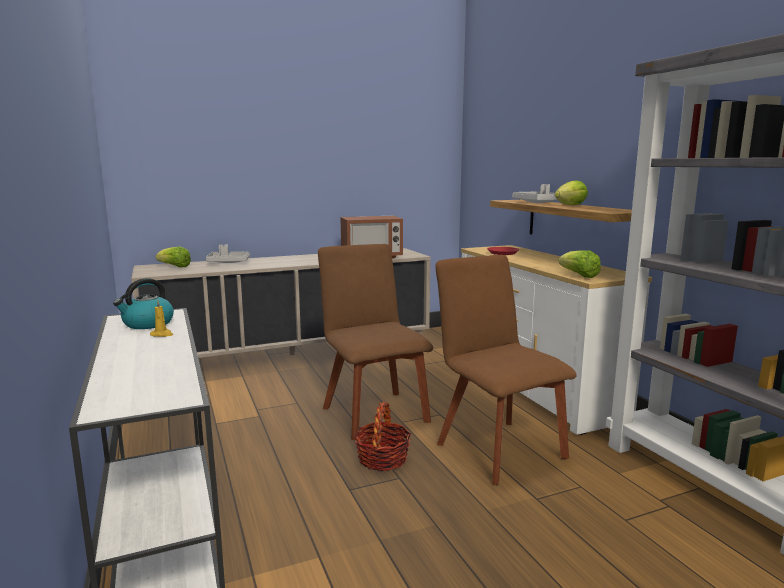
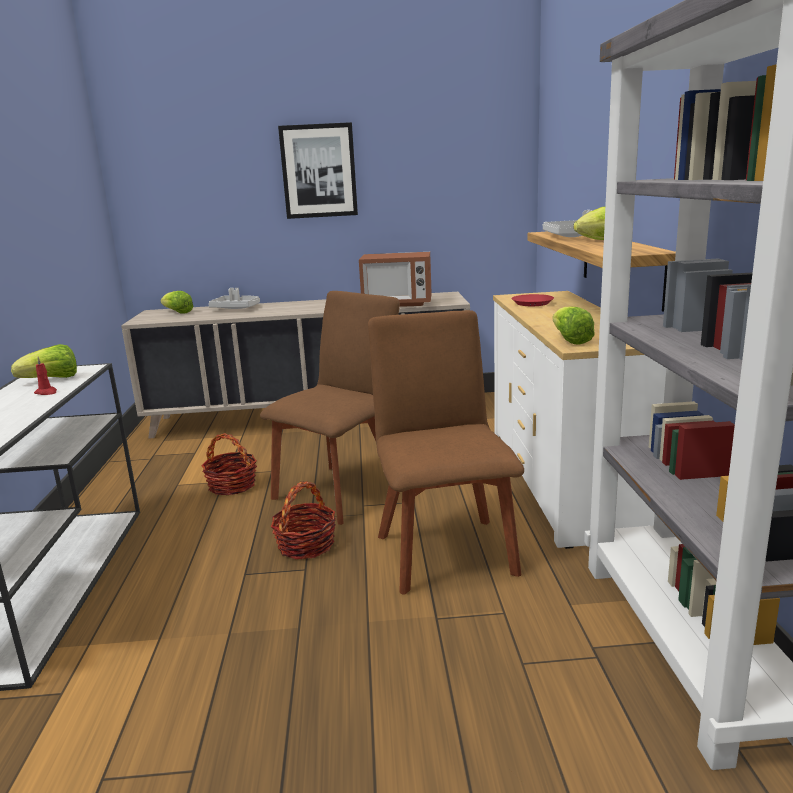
camera: 20 degrees right, 5 degrees up
kettle [113,278,174,329] -> lettuce [11,344,77,378]
yellow candle [150,300,173,337] -> red candle [34,357,57,395]
brown chair [318,244,433,440] -> brown chair turned 45 degrees clockwise [260,291,400,525]
none -> basket [202,433,257,495]
none -> picture [278,122,358,219]

